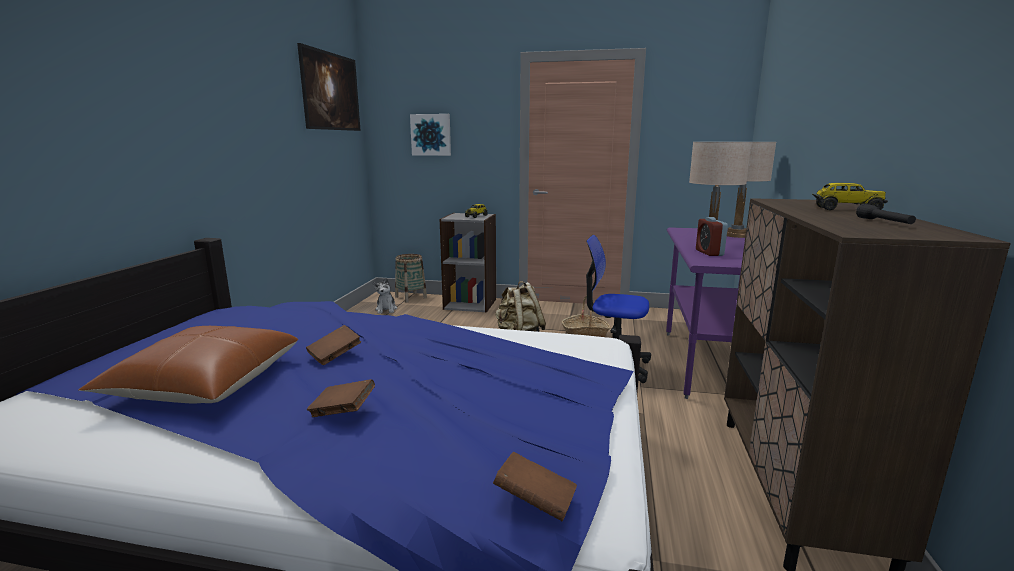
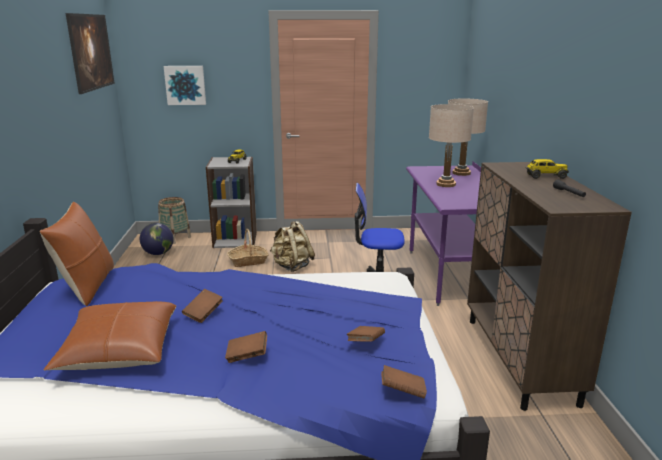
camera: 15 degrees left, 5 degrees up
plush toy [373,278,397,314] -> globe [140,223,174,255]
basket [562,295,611,337] -> basket moved to [227,229,269,267]
alarm clock [696,217,728,256] -> none
none -> brown pillow [40,202,114,306]
none -> brown book [347,326,385,342]

